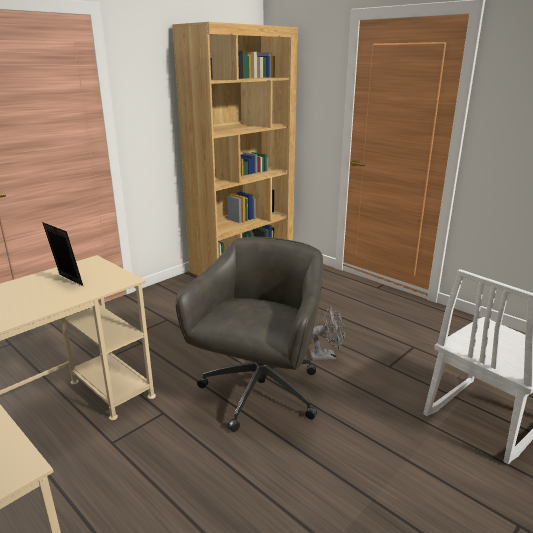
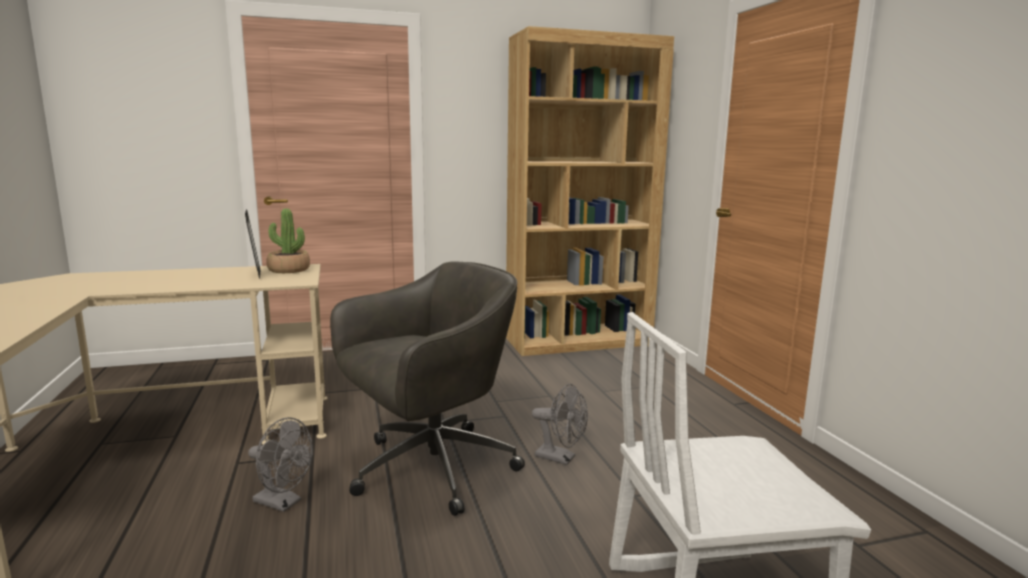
camera: 30 degrees right, 10 degrees down
none -> grey fan [248,417,313,512]
none -> potted plant [266,208,310,273]

